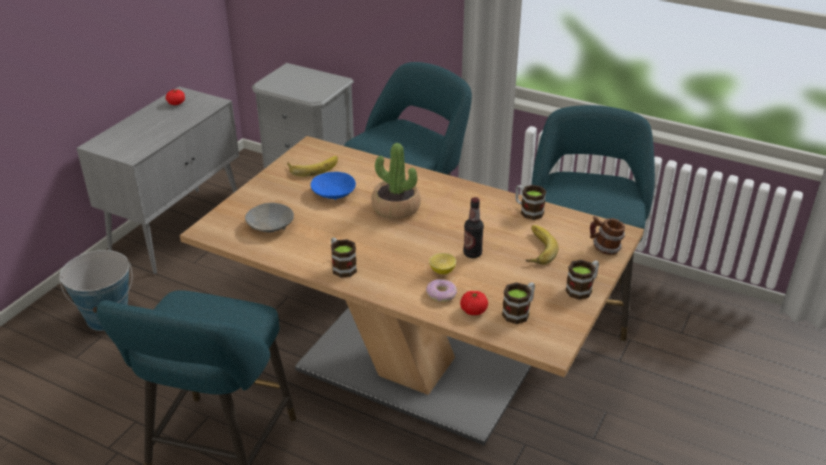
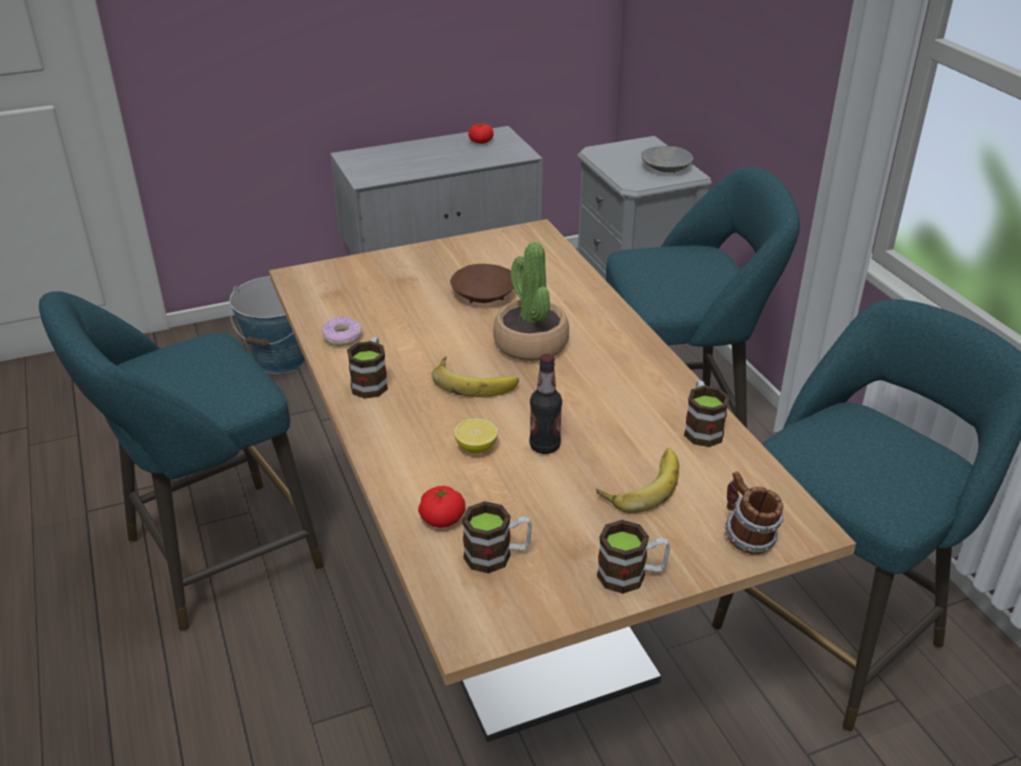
camera: 40 degrees right, 0 degrees up
grey bowl [245,203,294,232] -> grey bowl moved to [641,146,693,173]
banana [287,156,338,177] -> banana moved to [432,356,519,397]
blue bowl [311,172,356,200] -> brown bowl [450,264,514,303]
donut [426,279,457,302] -> donut moved to [322,317,362,346]

